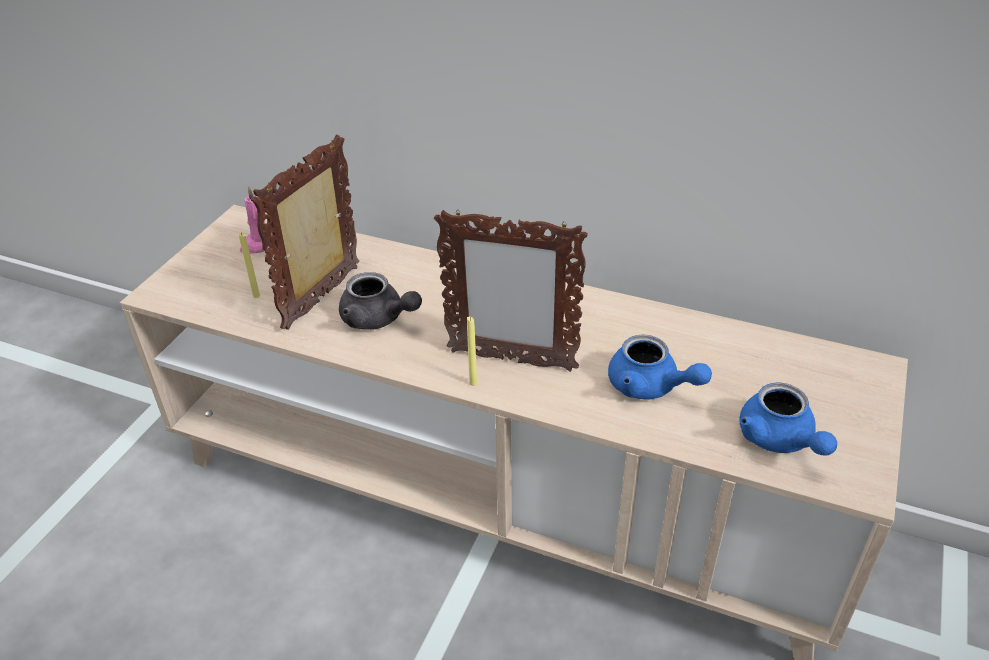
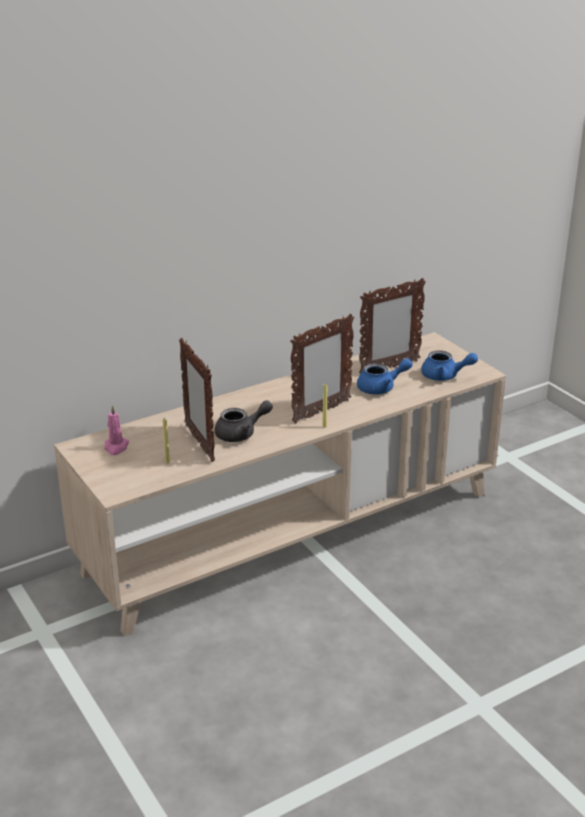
camera: 55 degrees left, 10 degrees down
none -> picture frame [359,278,426,373]

